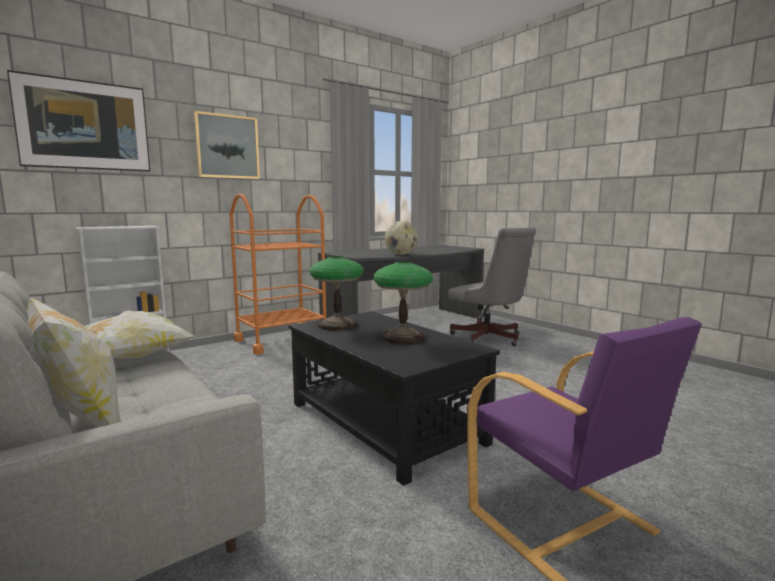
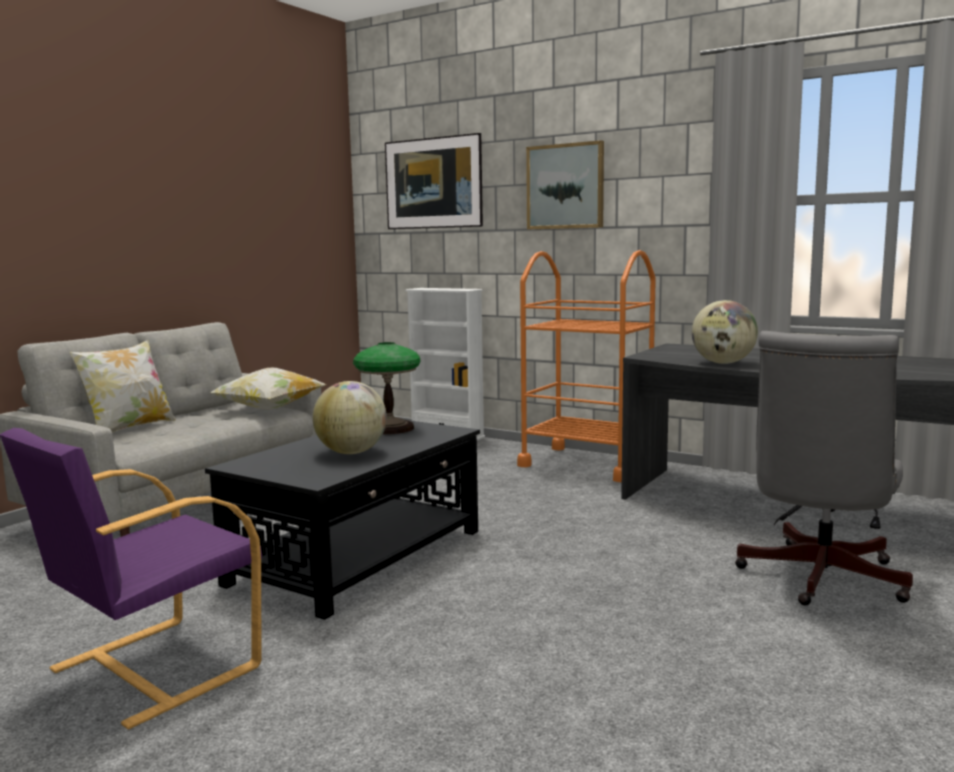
camera: 70 degrees right, 0 degrees up
table lamp [373,261,433,344] -> globe [313,381,387,454]

